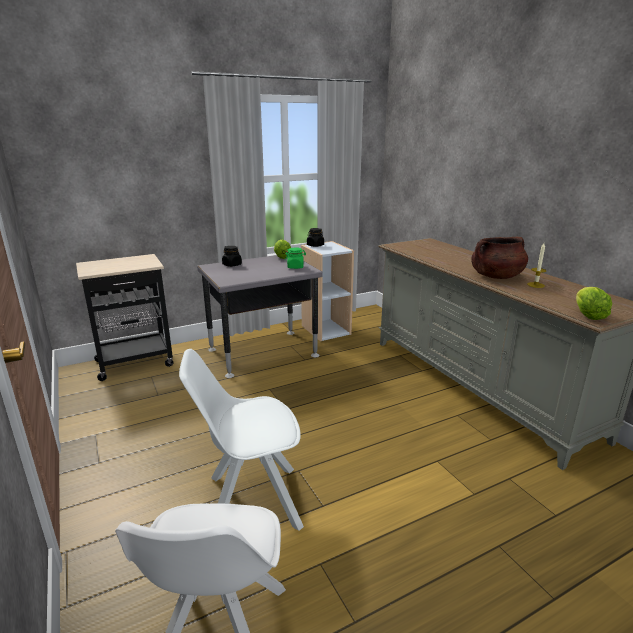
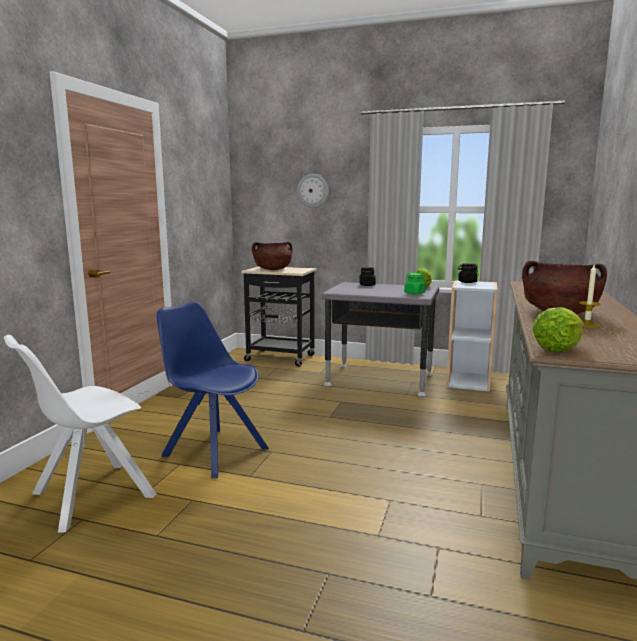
camera: 45 degrees right, 10 degrees down
white chair [179,349,304,531] -> blue chair [157,302,269,478]
none -> brown cooking pot [252,242,292,270]
none -> wall clock [297,174,329,208]

